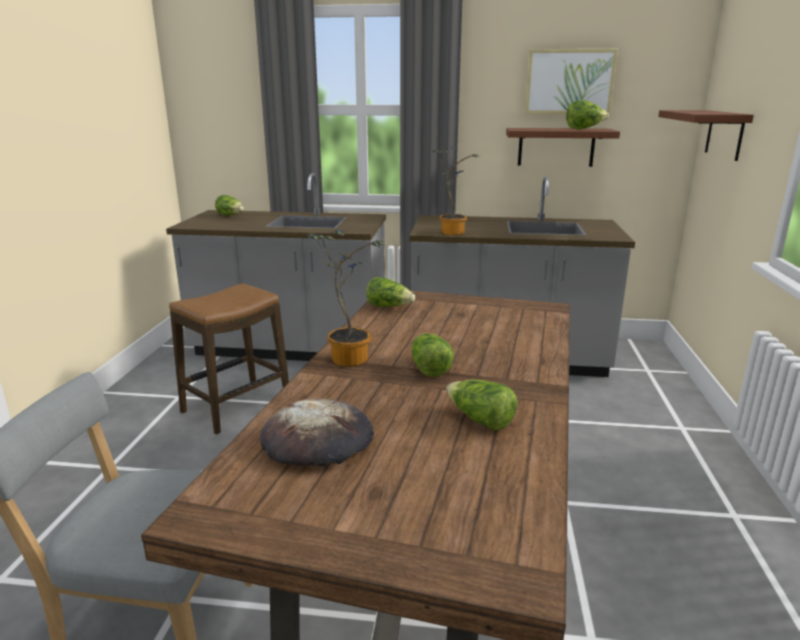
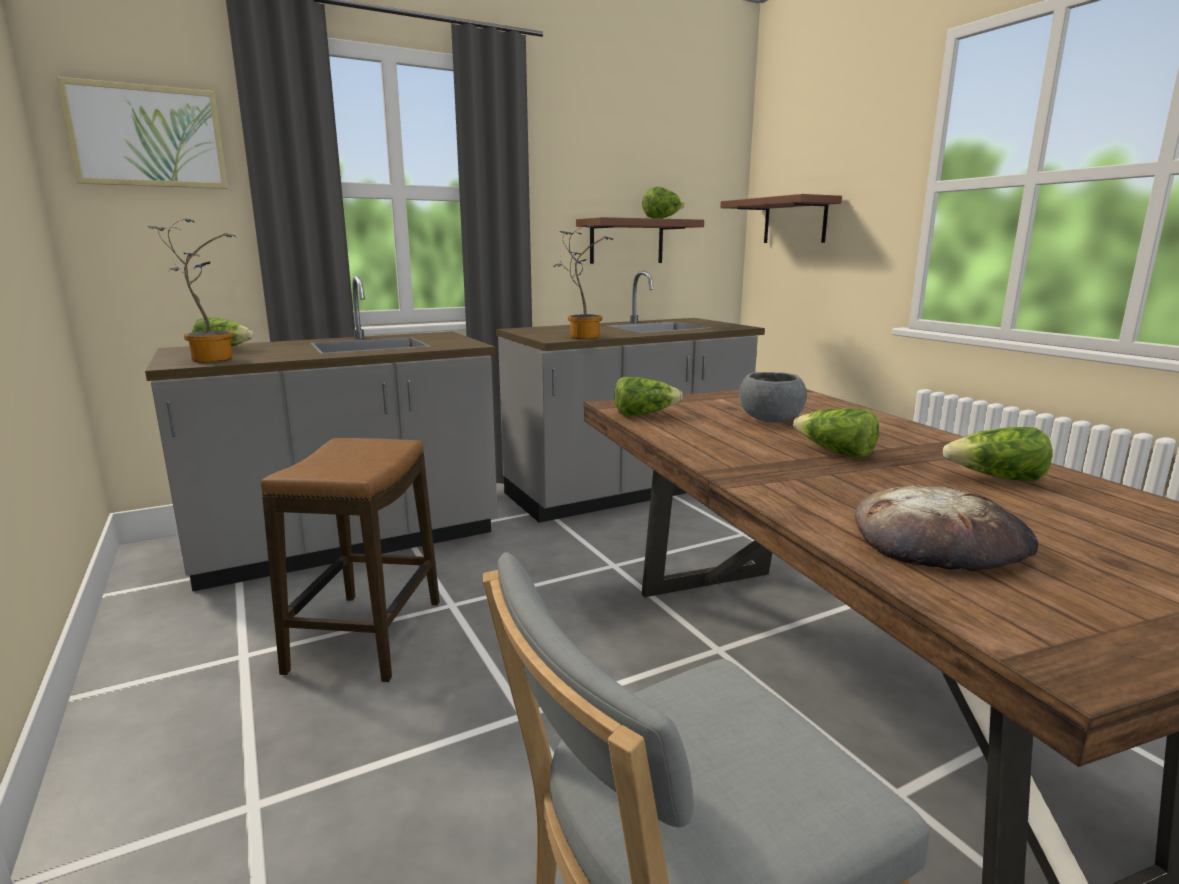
camera: 35 degrees left, 5 degrees down
potted plant [307,230,385,367] -> potted plant moved to [148,219,236,362]
picture [525,49,618,114] -> picture moved to [56,77,228,189]
none -> grey bowl [739,372,807,422]

